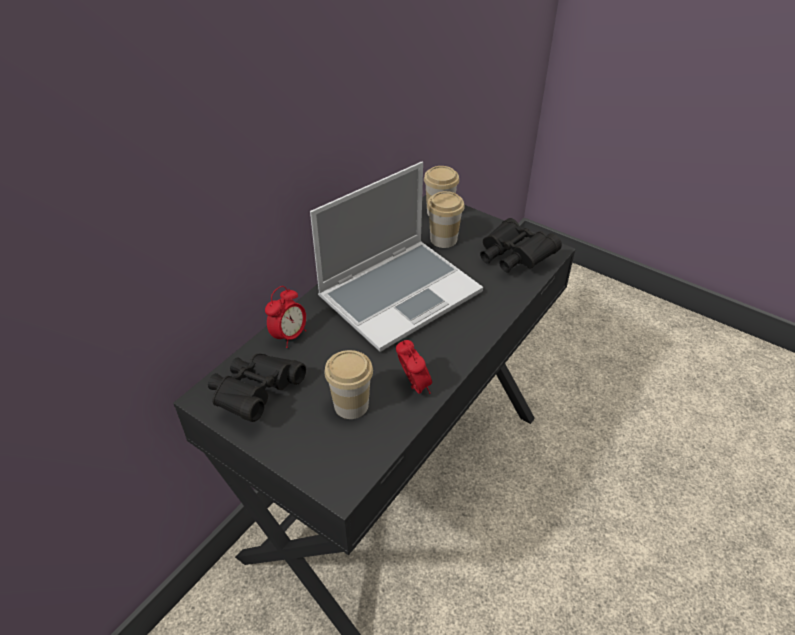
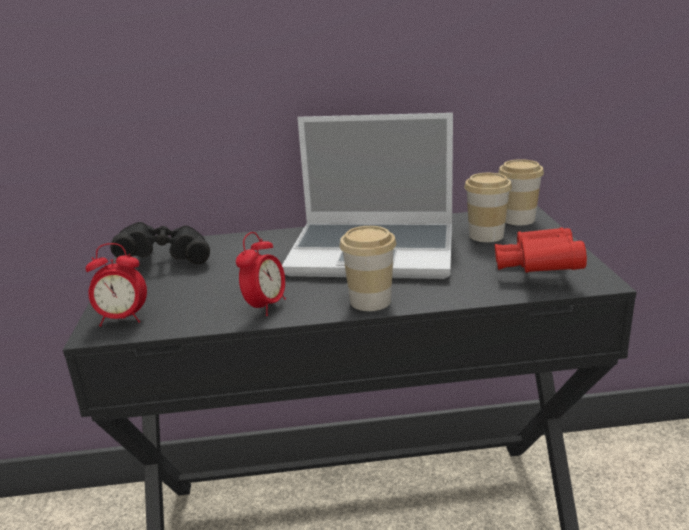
camera: 50 degrees right, 20 degrees down
alarm clock [265,286,307,348] -> alarm clock moved to [85,243,147,327]
cup [324,350,373,419] -> cup moved to [340,226,396,311]
black binoculars [480,218,562,272] -> red binoculars [495,228,587,273]

